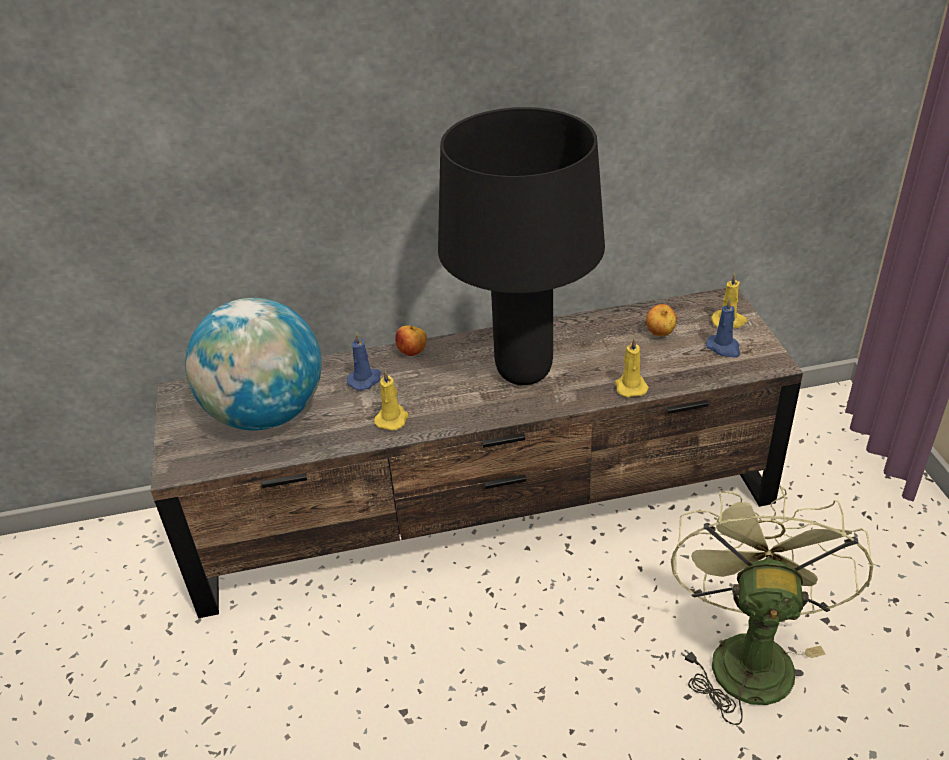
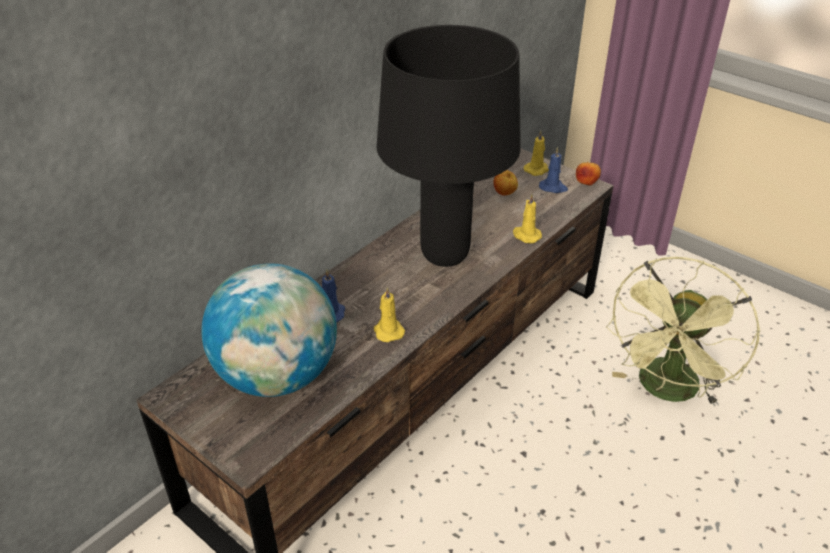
camera: 40 degrees left, 0 degrees up
apple [395,325,427,356] -> apple moved to [576,162,601,186]
green fan [671,486,874,725] -> green fan turned 120 degrees counterclockwise [606,257,760,406]

